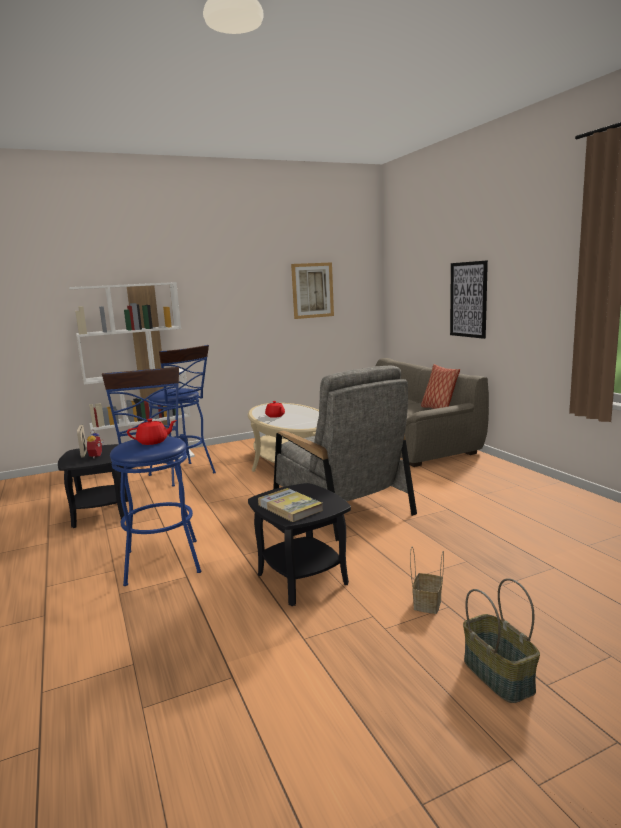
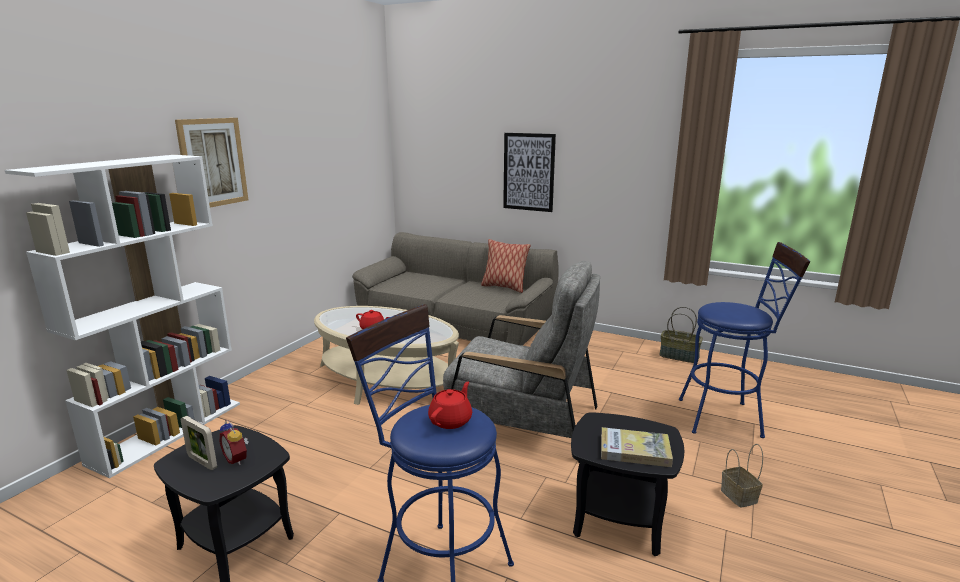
camera: 40 degrees left, 5 degrees up
blue stool [148,345,216,487] -> blue stool moved to [679,242,810,438]
picture [291,262,334,319] -> picture moved to [175,118,248,208]
basket [463,578,540,703] -> basket moved to [660,307,703,363]

